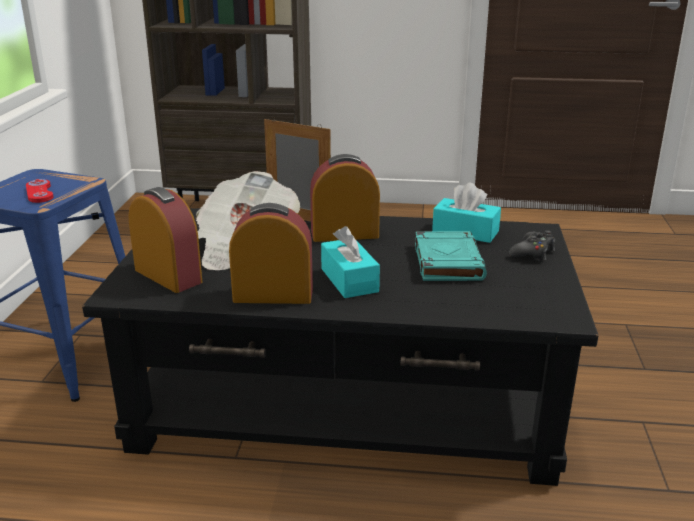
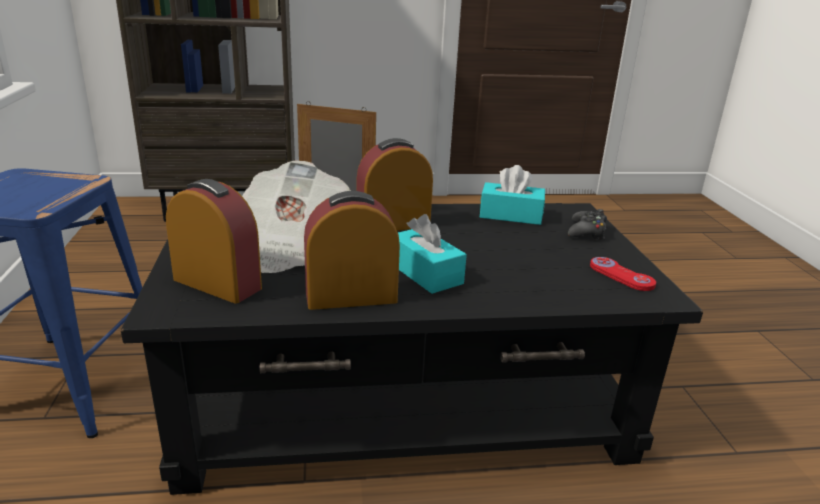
camera: 15 degrees left, 0 degrees up
red game controller [26,179,54,203] -> red game controller moved to [590,257,656,291]
turquoise book [415,231,487,281] -> none

